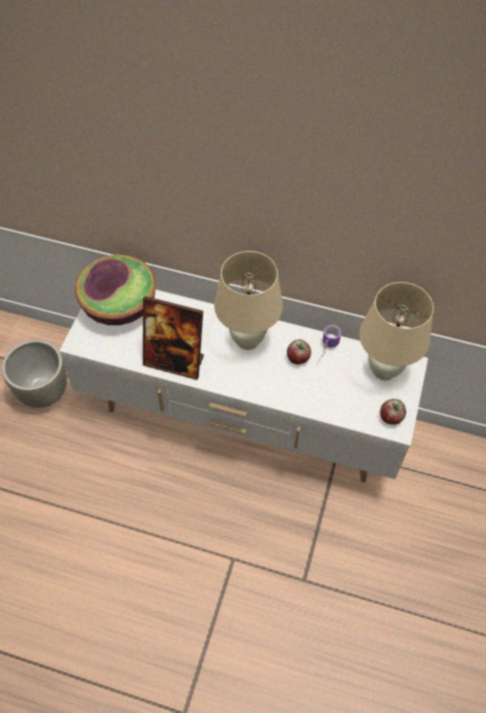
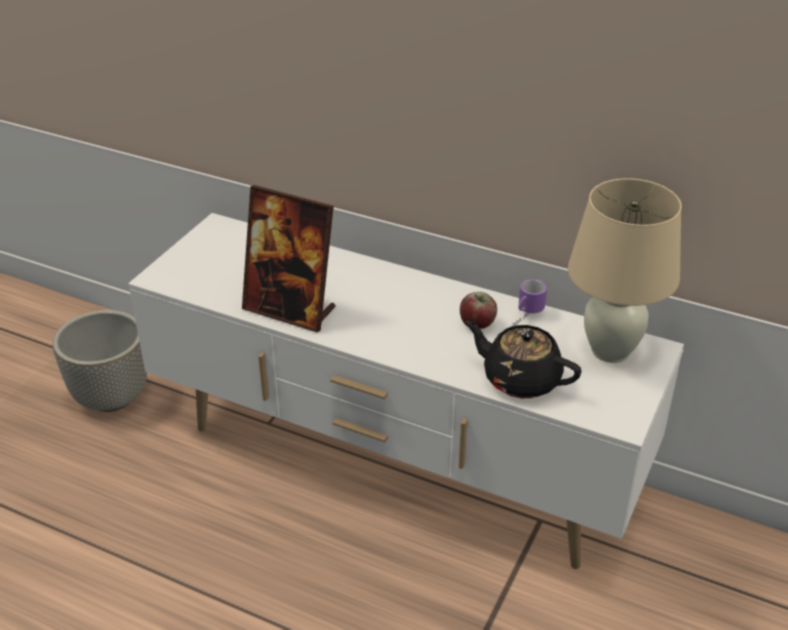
camera: 10 degrees right, 20 degrees down
bowl [75,254,156,325] -> none
beige table lamp [214,251,283,350] -> none
apple [380,399,406,425] -> none
none -> black teapot [465,320,582,398]

